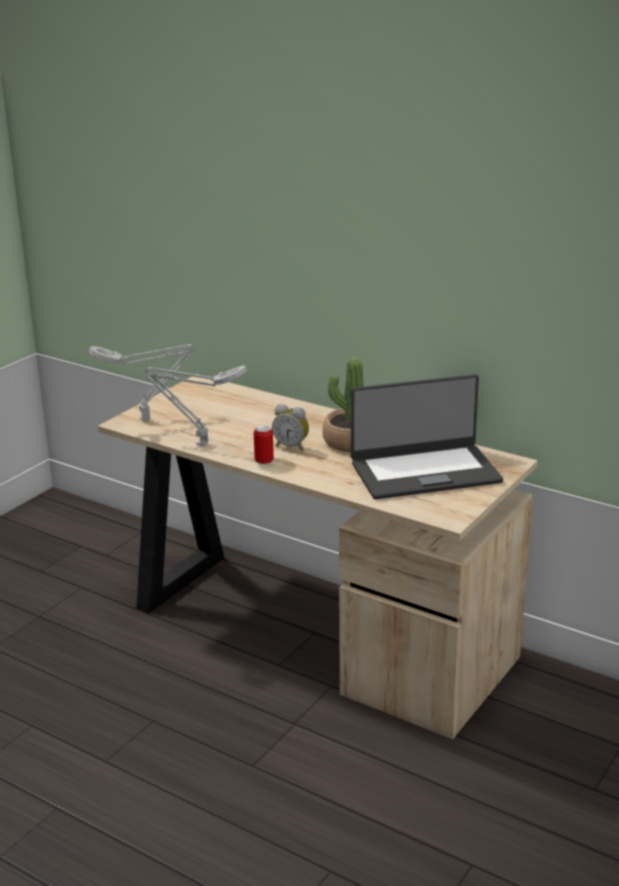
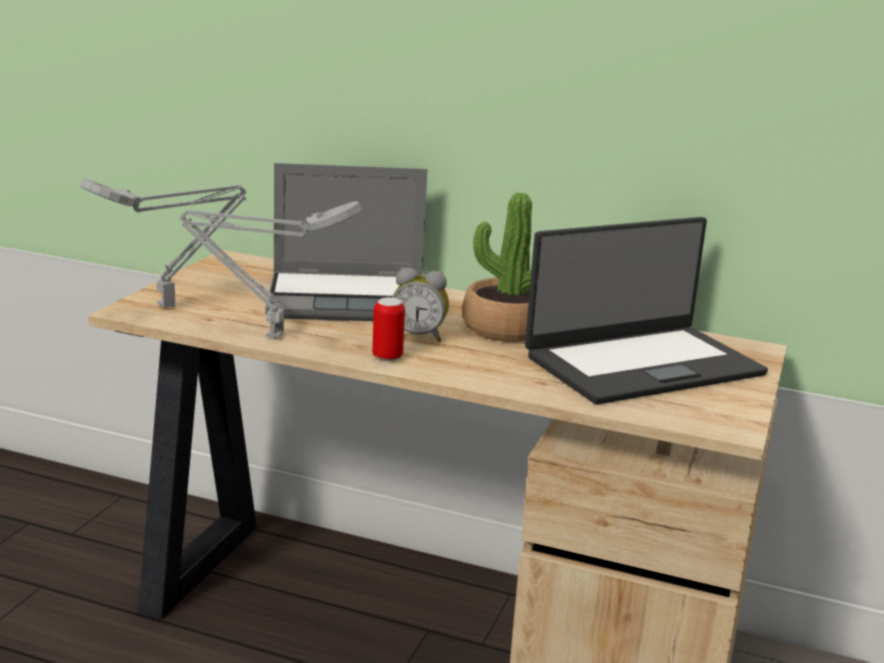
camera: 15 degrees left, 5 degrees down
none -> laptop [265,163,427,321]

